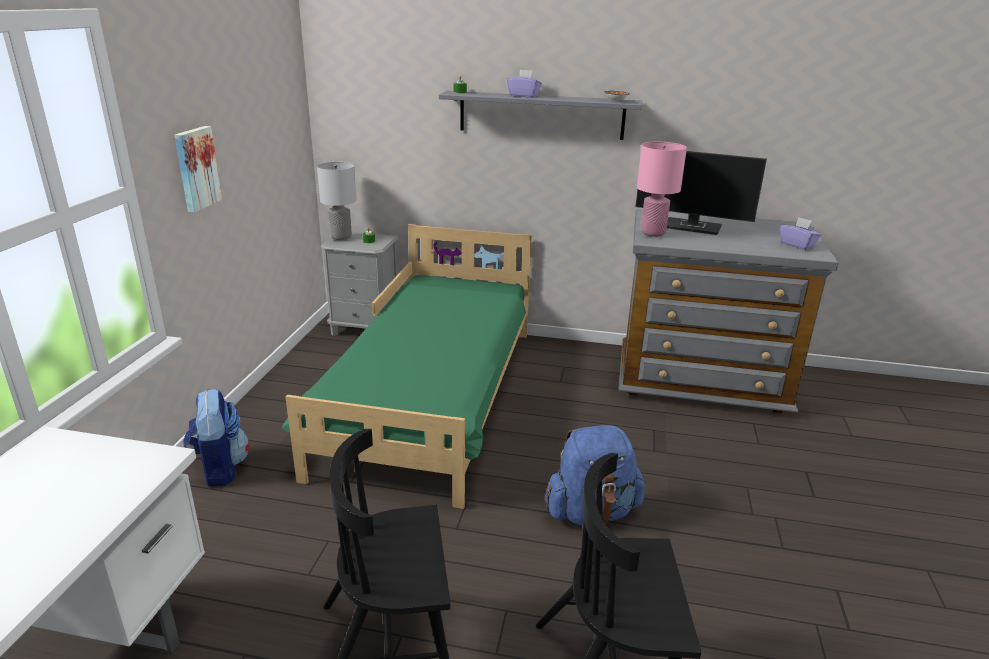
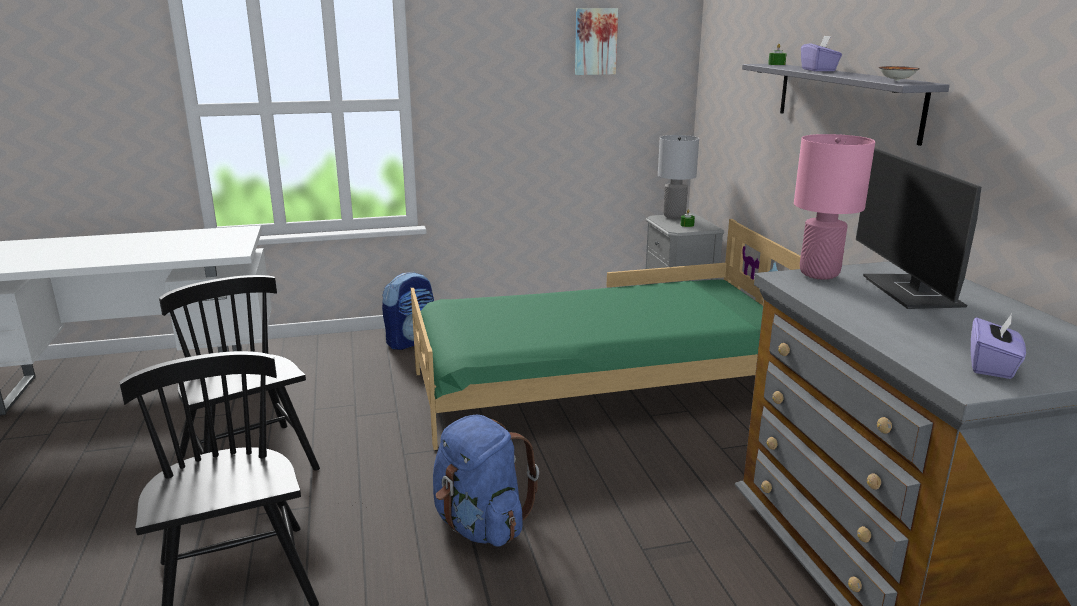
camera: 65 degrees right, 5 degrees down
picture [175,126,222,213] -> picture moved to [575,8,618,75]

